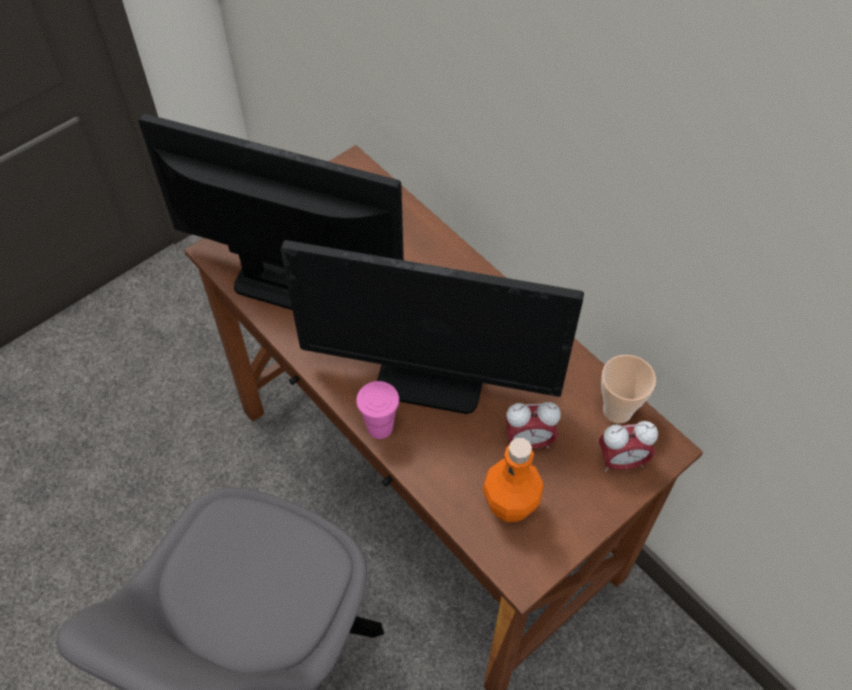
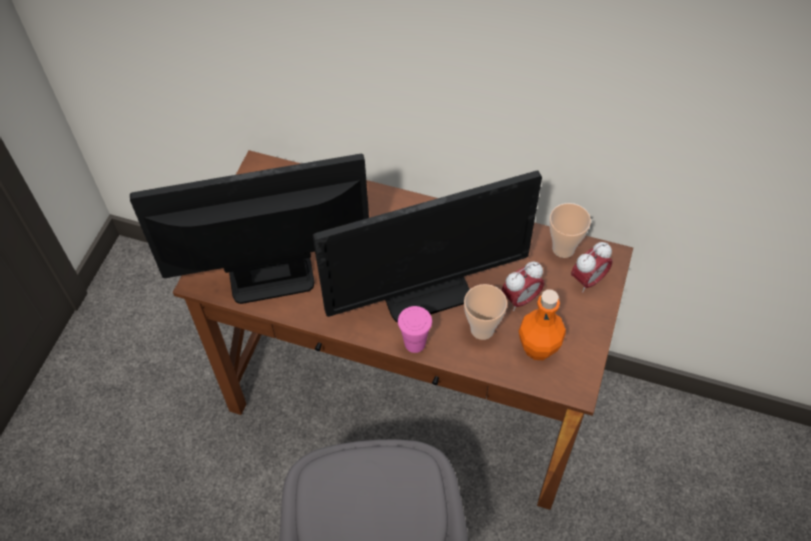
camera: 30 degrees left, 0 degrees up
none -> cup [464,284,507,340]

